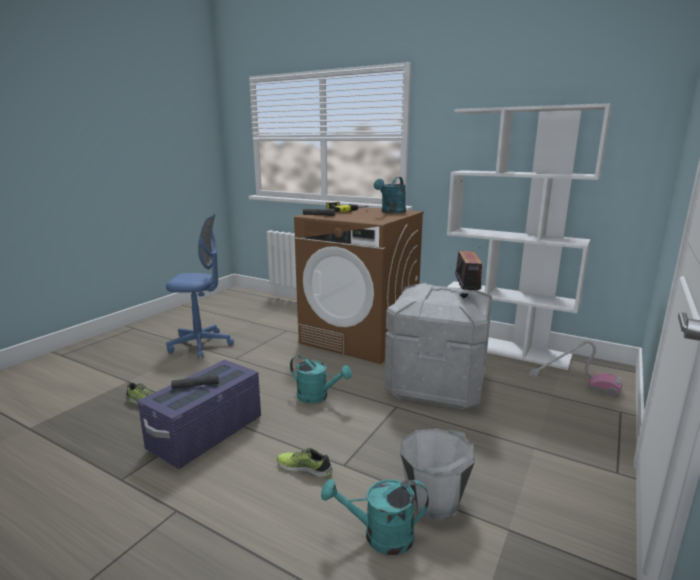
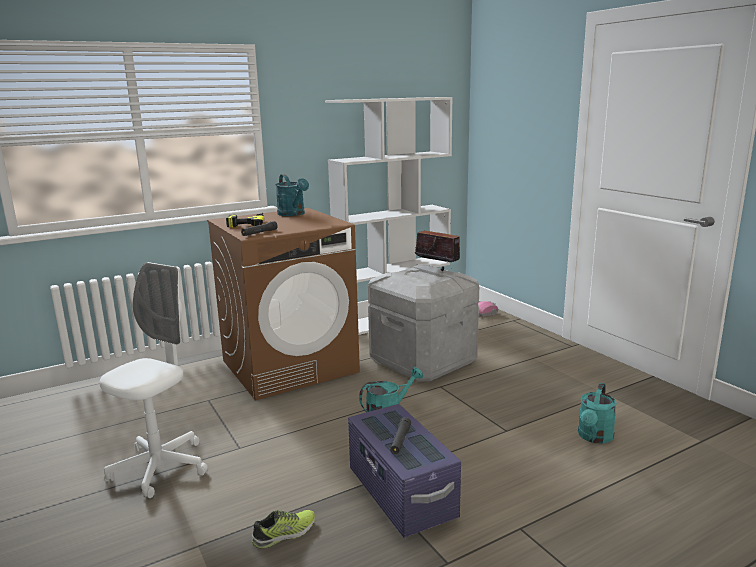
camera: 60 degrees left, 0 degrees up
blue office chair [166,213,234,359] -> white office chair [100,262,208,498]
shoe [277,448,333,478] -> none
grey bucket [400,428,475,519] -> none

